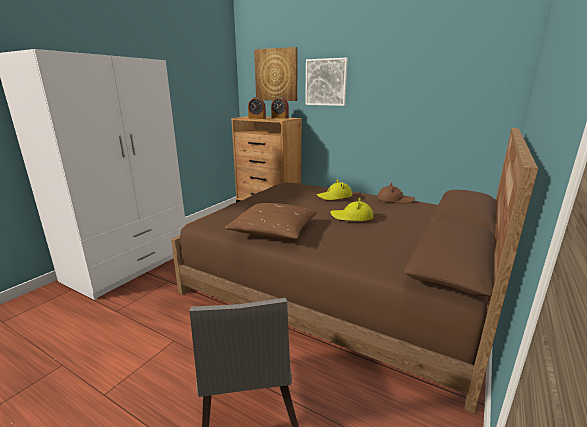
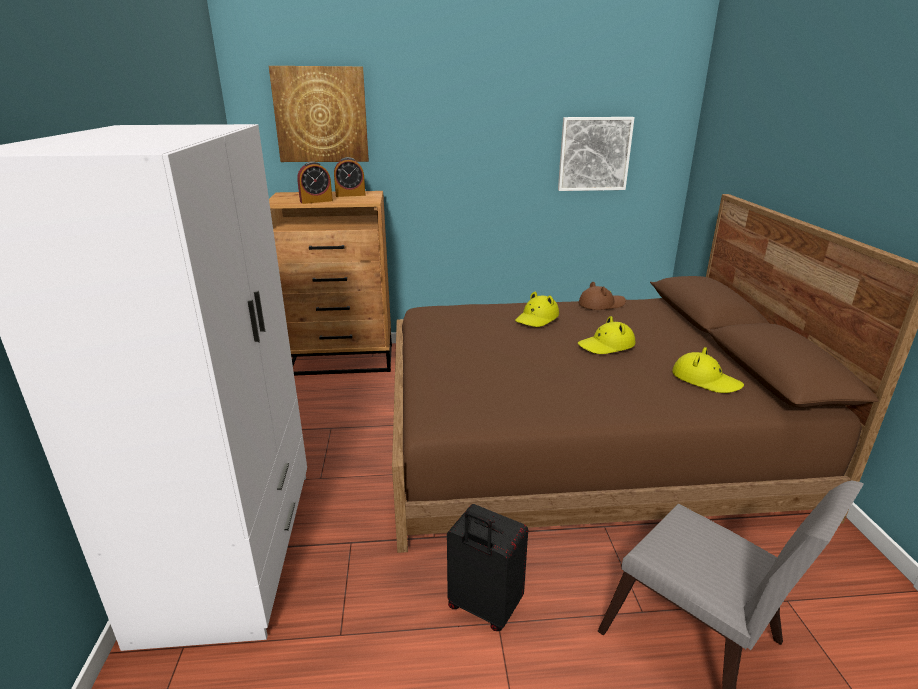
camera: 35 degrees left, 5 degrees up
brown pillow [225,203,317,239] -> none
picture [305,58,348,106] -> picture moved to [558,117,635,191]
none -> black suitcase [447,504,528,631]
none -> yellow hat [672,347,744,393]

